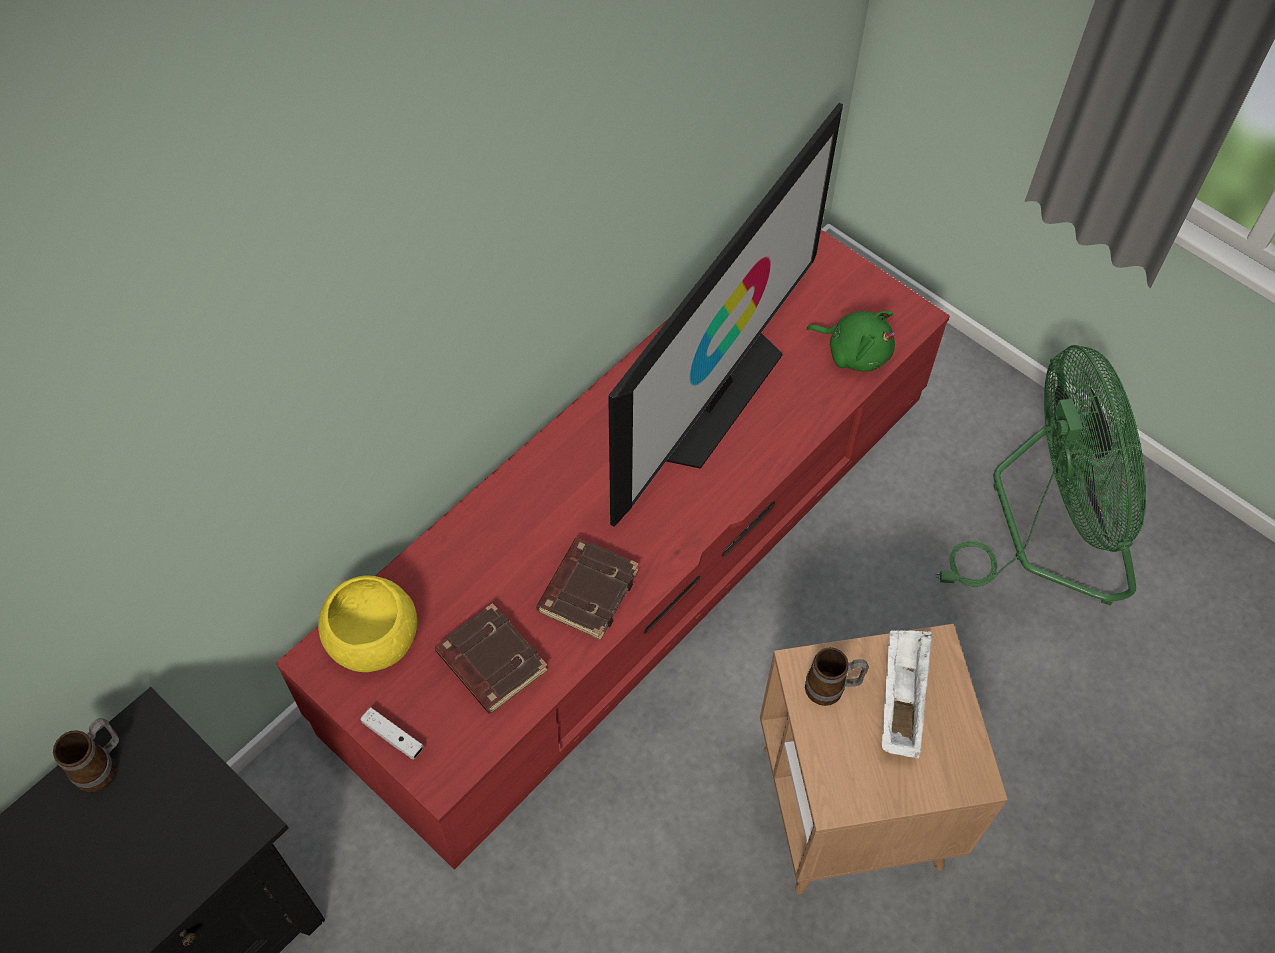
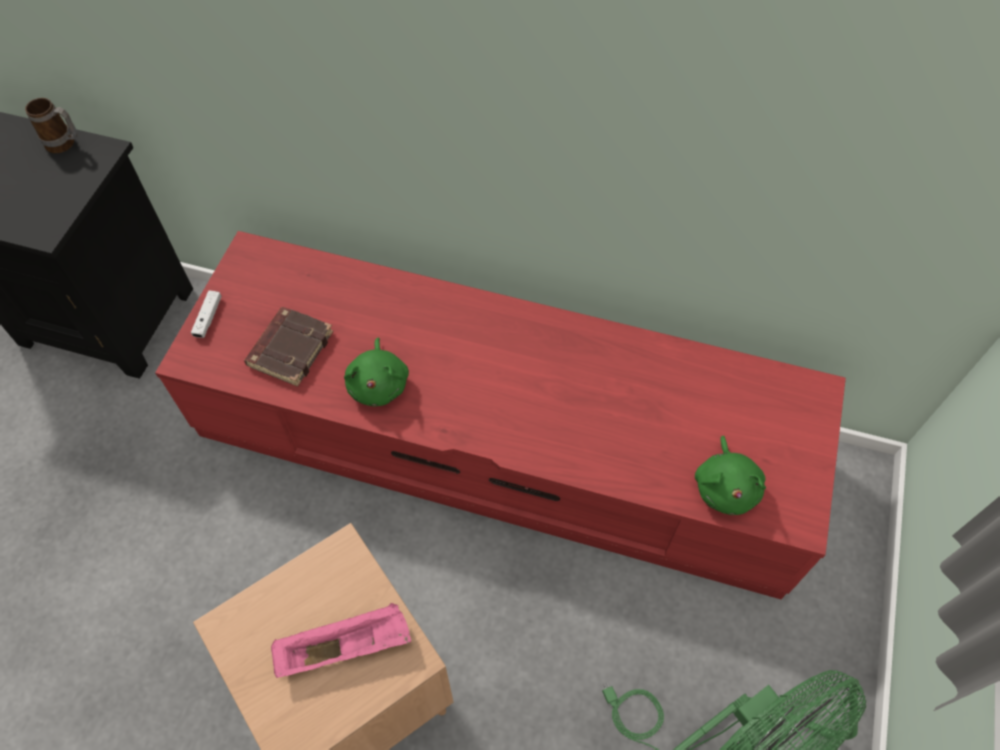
camera: 65 degrees right, 0 degrees up
yellow bowl [318,575,417,672] -> none
brown book [536,538,639,640] -> green plush toy [344,338,409,407]
television [608,103,843,527] -> none
mug [805,647,869,706] -> none
white tray [881,630,932,759] -> pink tray [271,603,411,678]

